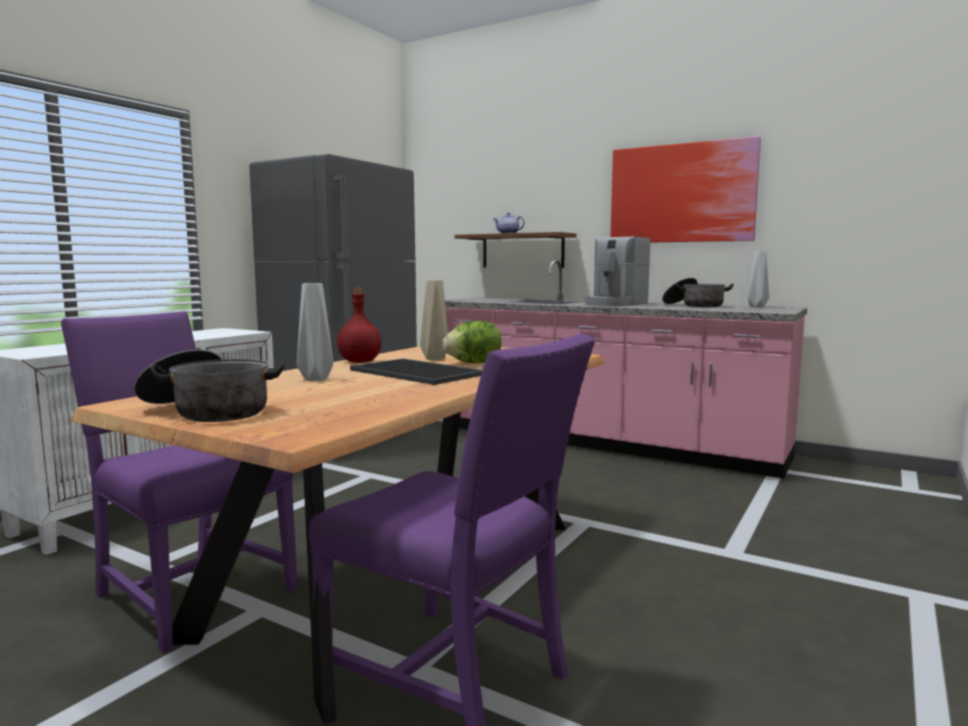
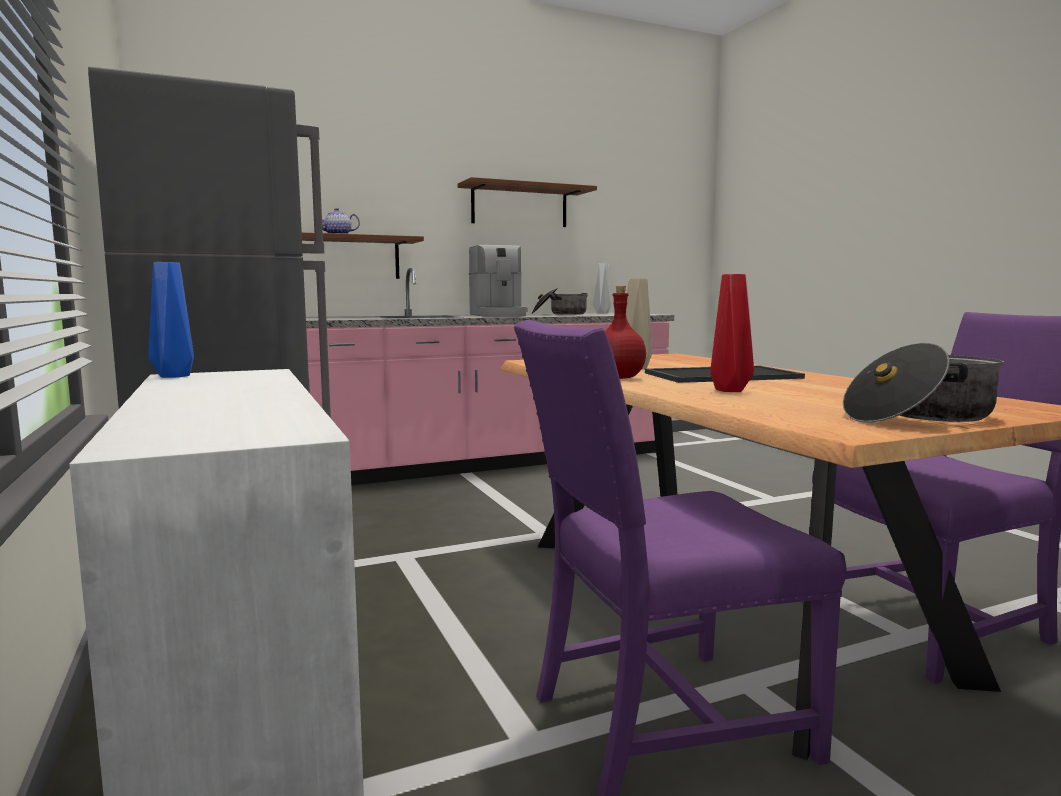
camera: 55 degrees left, 0 degrees up
grey vase [297,283,333,381] -> red vase [710,274,754,392]
lettuce [443,321,501,364] -> none
picture [610,136,761,243] -> brown shelf [457,177,597,227]
none -> blue vase [149,262,194,378]

